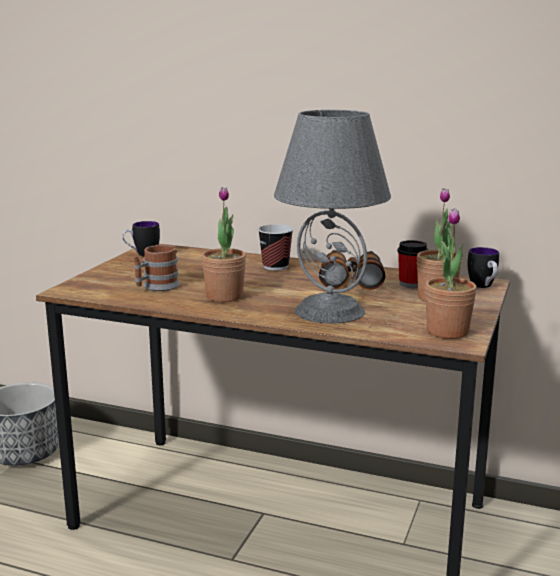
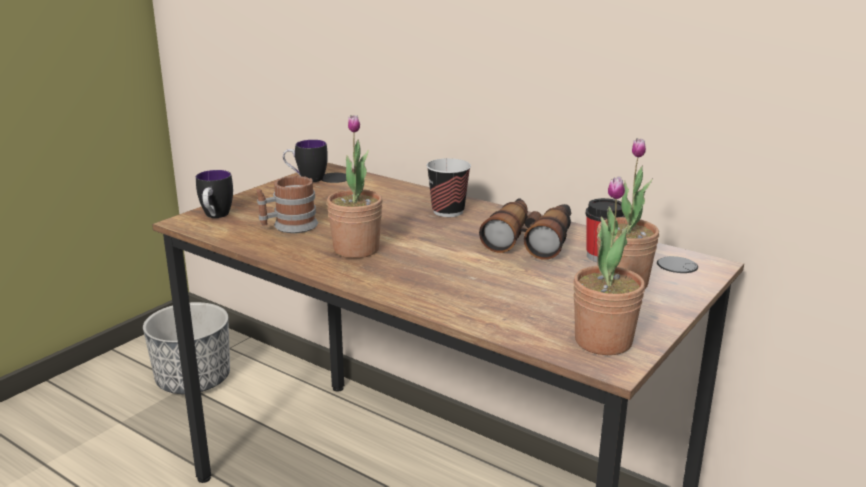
camera: 15 degrees right, 5 degrees up
grey table lamp [274,110,391,324] -> none
mug [467,247,499,288] -> mug moved to [196,170,233,218]

